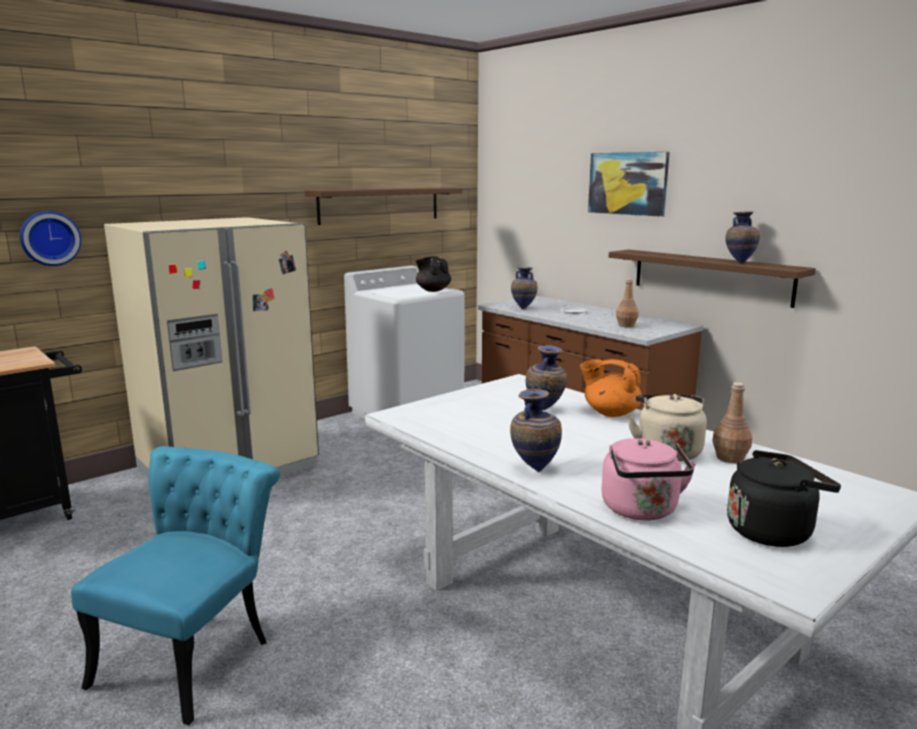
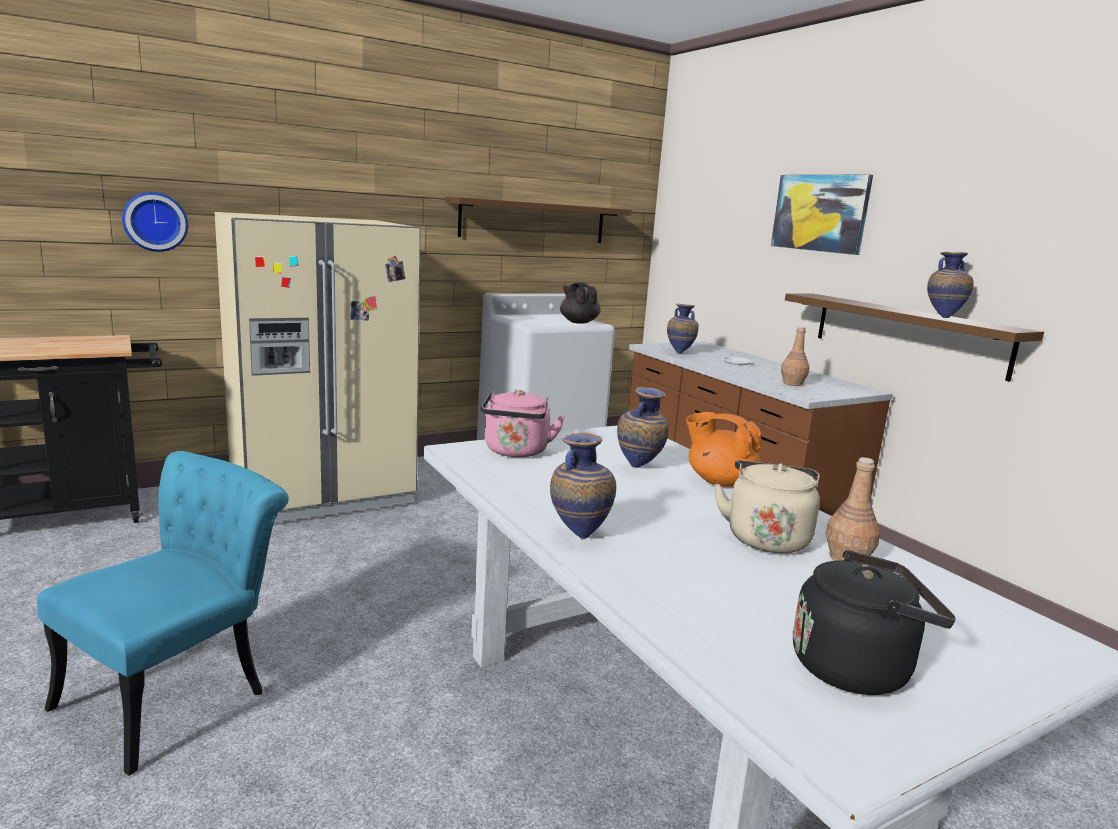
camera: 10 degrees right, 0 degrees up
pink kettle [602,438,696,520] -> pink kettle moved to [481,390,565,457]

